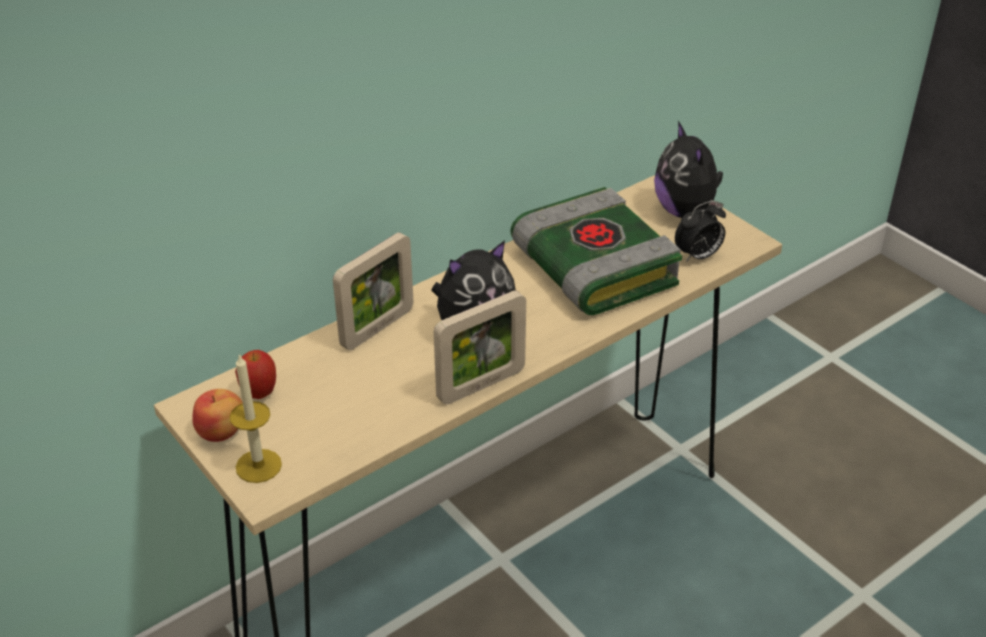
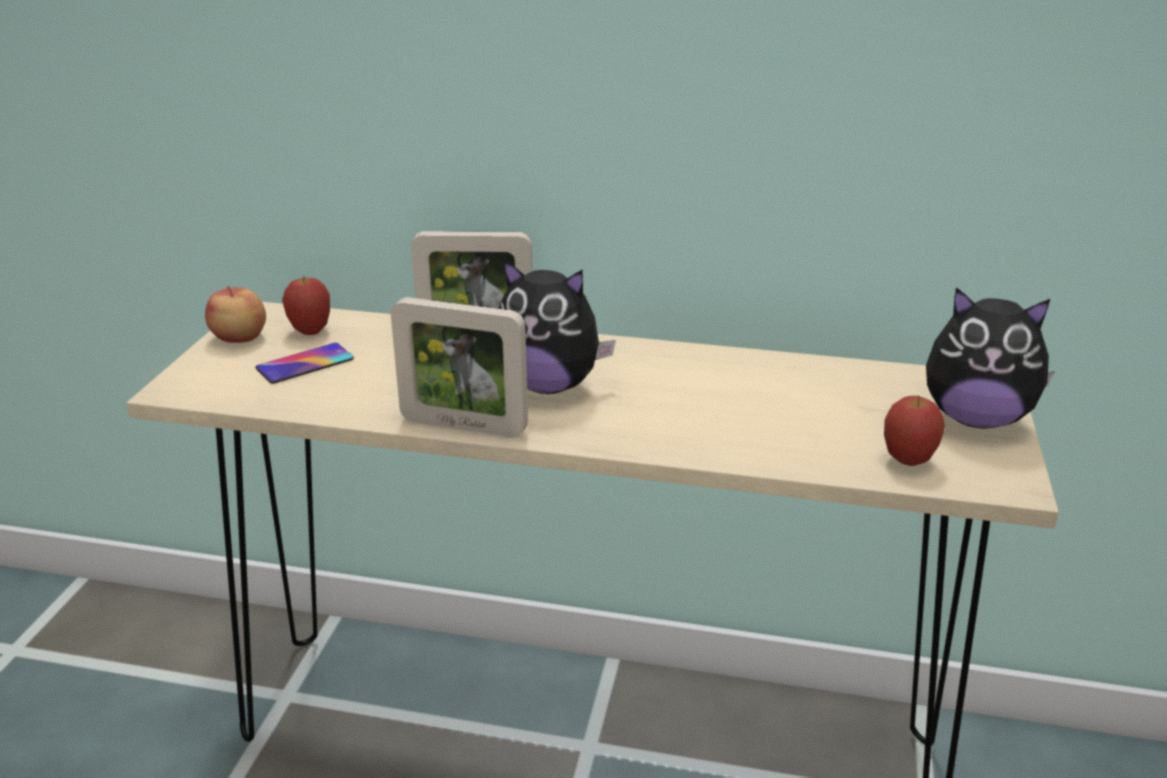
camera: 50 degrees right, 10 degrees down
candle [230,353,282,483] -> none
book [510,187,682,315] -> none
plush toy [654,121,723,218] -> plush toy turned 105 degrees counterclockwise [926,287,1055,429]
alarm clock [675,201,726,263] -> apple [884,396,945,466]
none -> phone [256,343,354,384]

